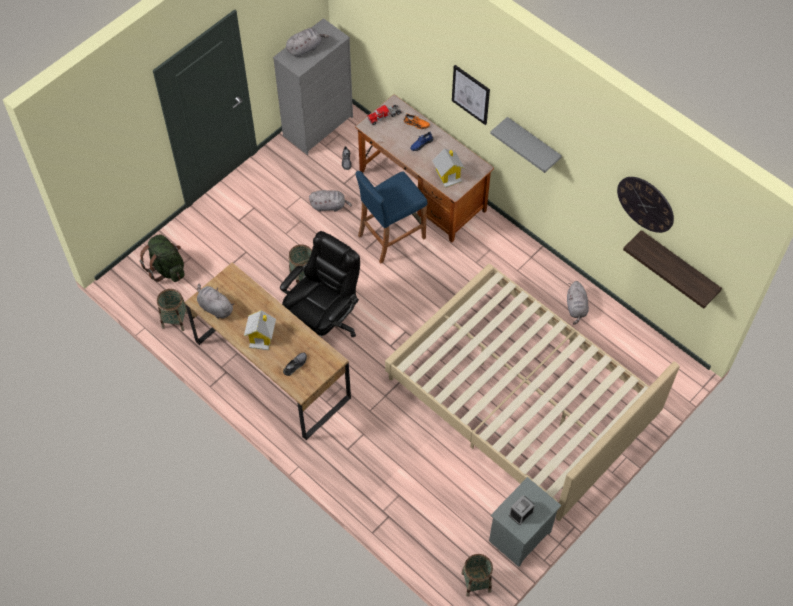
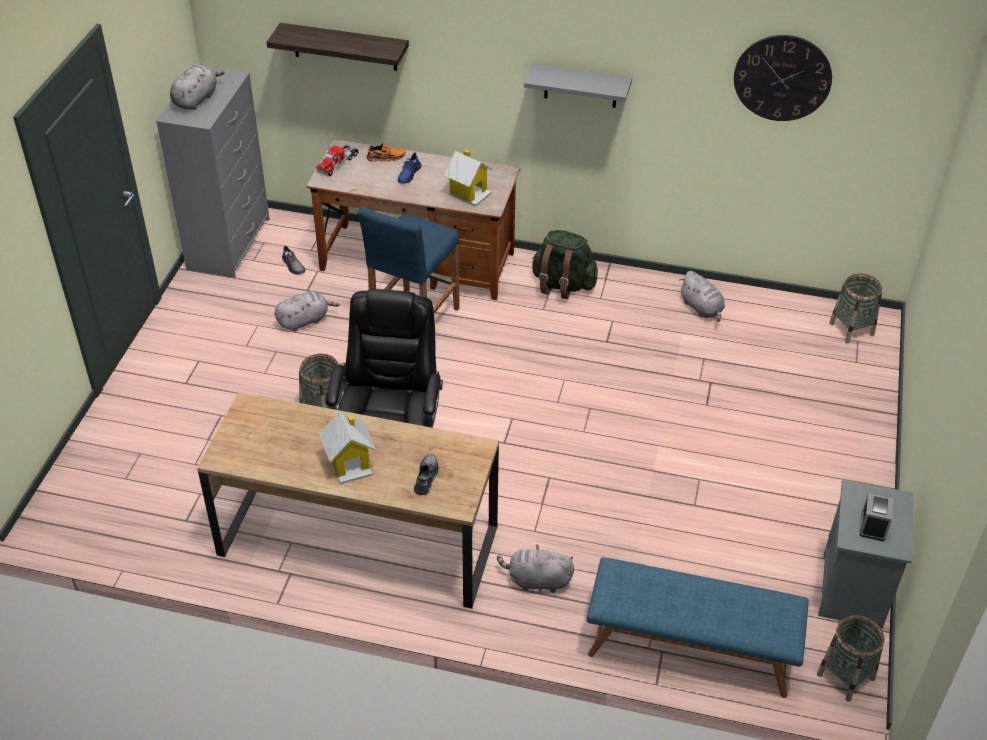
camera: 30 degrees left, 15 degrees down
green backpack [140,234,185,282] -> green backpack moved to [532,230,598,299]
basket [157,289,188,331] -> basket moved to [829,274,882,343]
grey plush toy [197,284,234,319] -> grey plush toy moved to [497,544,574,593]
beige bed [385,264,680,521] -> none
picture [452,65,490,125] -> none
shelf [623,230,722,309] -> shelf moved to [266,23,409,71]
none -> blue bench [587,557,809,698]

